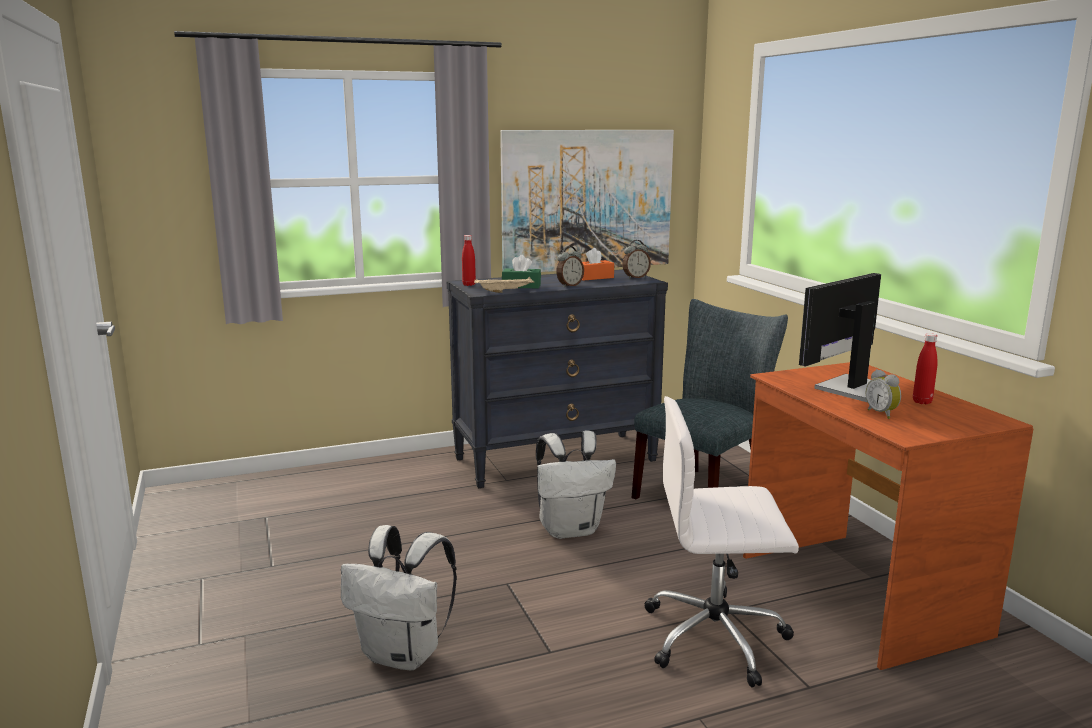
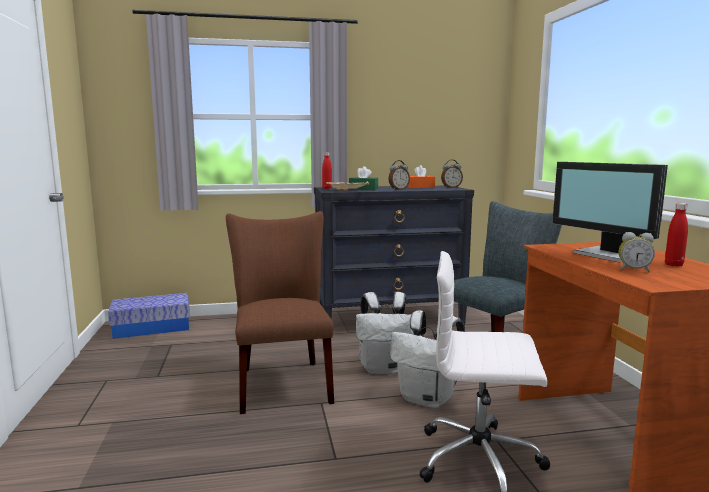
camera: 10 degrees right, 5 degrees down
white backpack [341,525,457,670] -> white backpack moved to [390,310,465,408]
picture [500,130,674,272] -> none
monitor [799,273,900,403] -> monitor turned 90 degrees counterclockwise [552,162,668,263]
alarm clock [866,369,901,419] -> alarm clock turned 60 degrees counterclockwise [619,232,655,273]
none -> storage box [108,293,190,339]
none -> brown chair [226,211,334,414]

